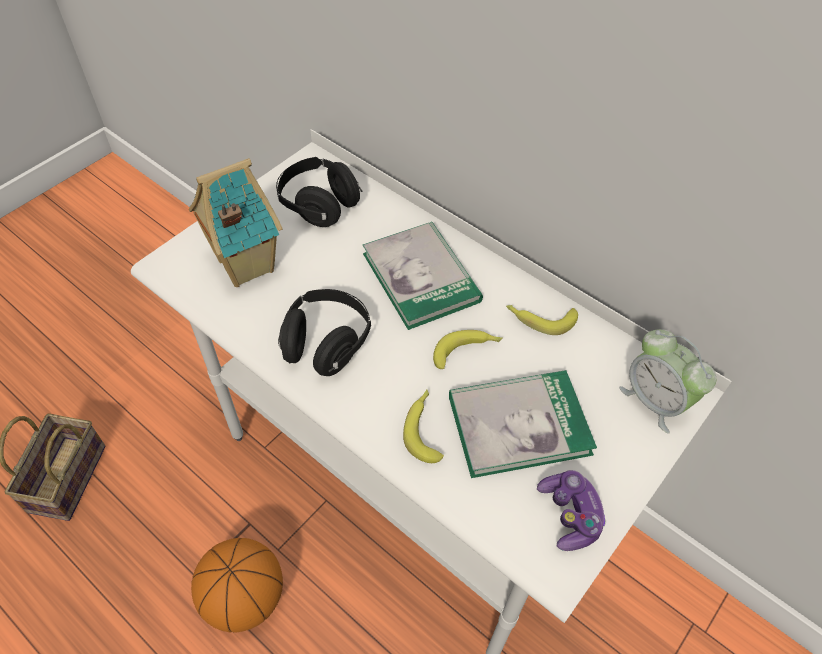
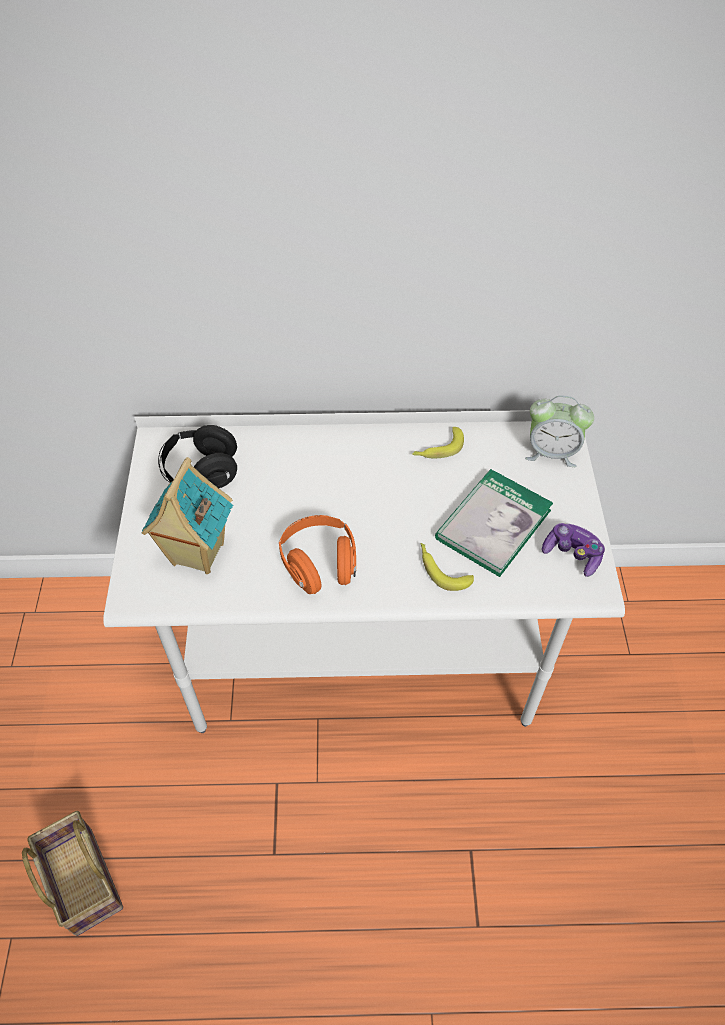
camera: 40 degrees left, 0 degrees up
basketball [191,538,283,633] -> none
black headphones [278,289,371,376] -> orange headphones [279,515,356,594]
book [363,221,483,330] -> none
banana [433,330,503,369] -> none

